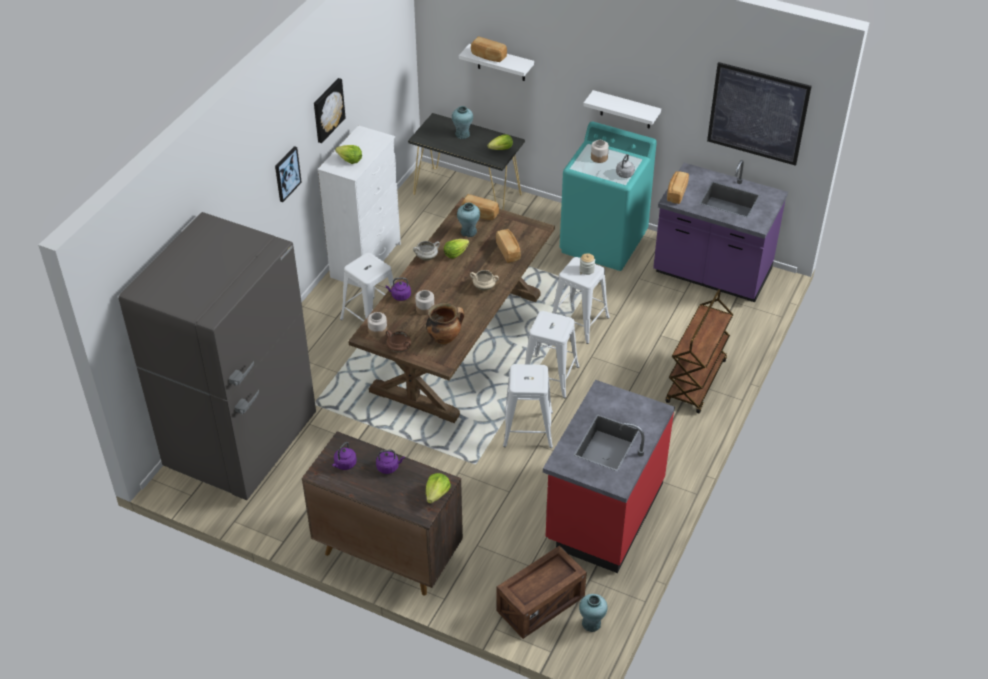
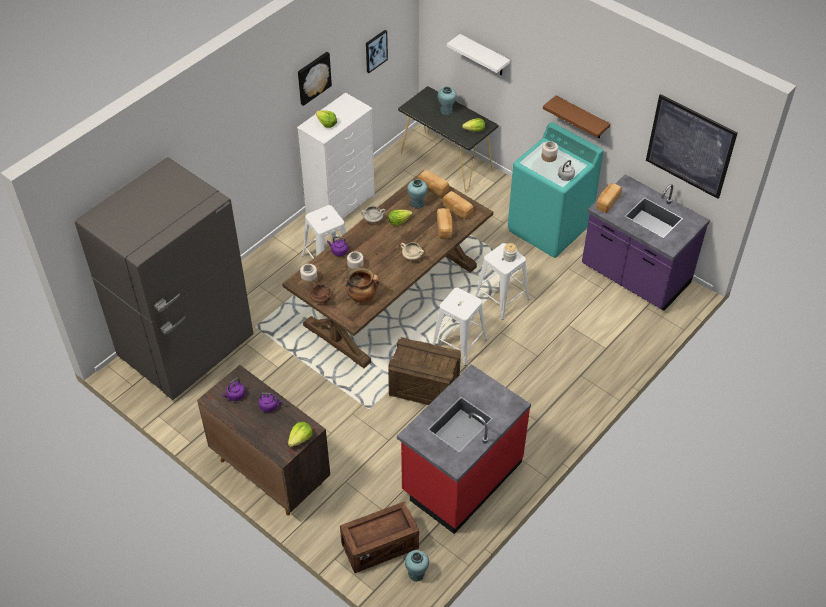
camera: 15 degrees right, 5 degrees up
picture [275,146,302,202] -> picture moved to [366,30,388,73]
bread [471,36,507,62] -> bread moved to [443,191,474,219]
white stool [503,364,553,448] -> crate [388,337,461,405]
white shelf [583,90,661,128] -> brown shelf [543,96,610,139]
brown cart [666,289,733,413] -> none

